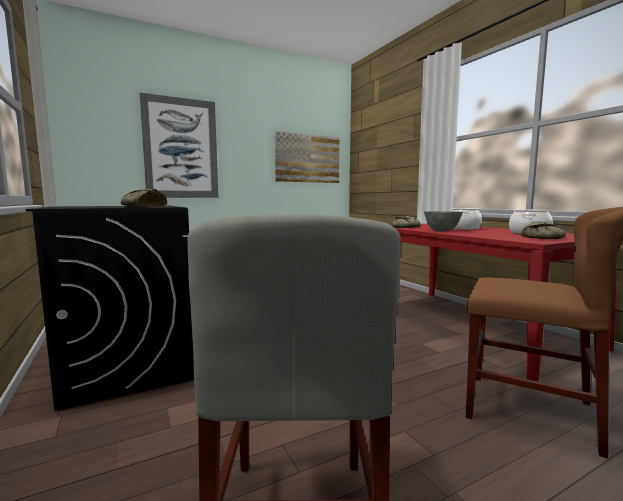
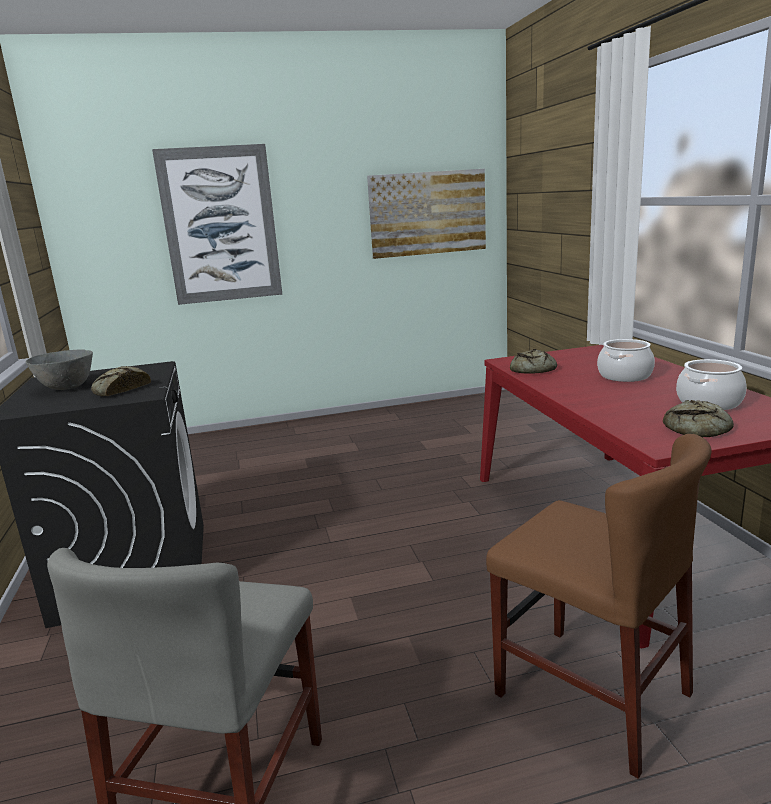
camera: 15 degrees right, 10 degrees up
grey bowl [424,211,463,231] -> grey bowl moved to [26,349,93,390]

